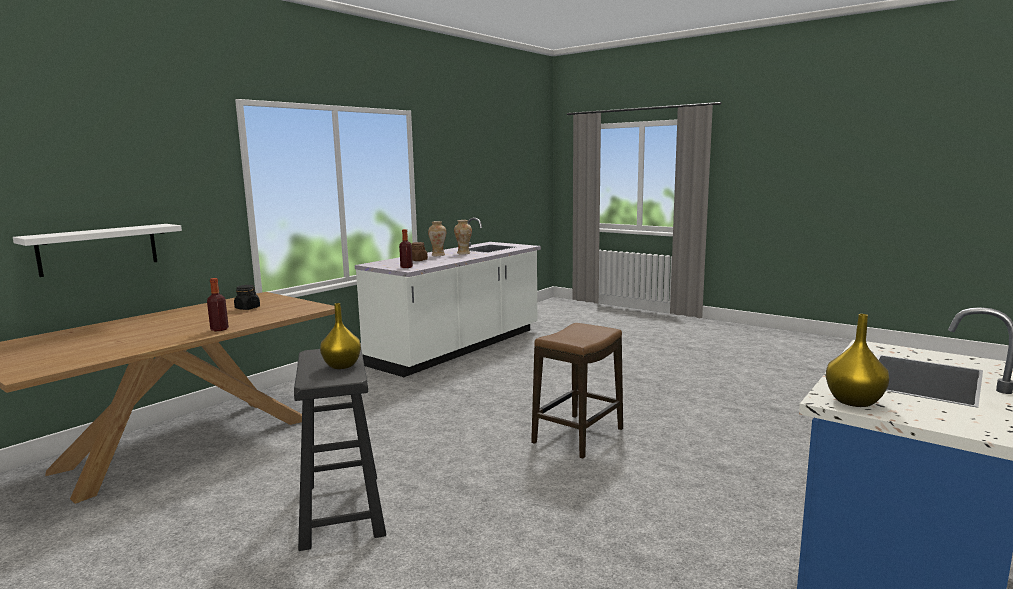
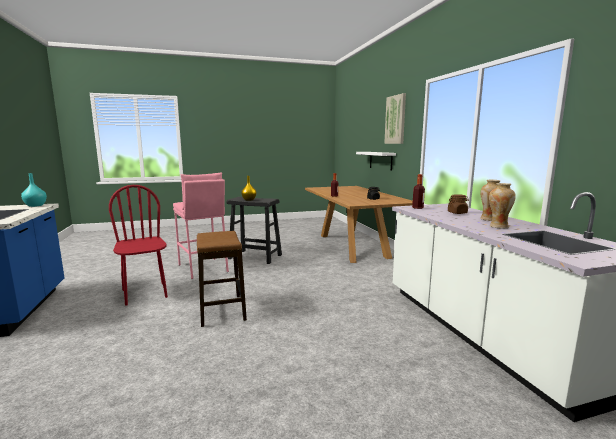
camera: 125 degrees right, 0 degrees up
yellow vase [826,314,889,407] -> turquoise vase [21,173,47,207]
none -> red chair [109,185,168,306]
none -> pink stool [173,172,229,279]
none -> picture [384,93,406,144]

